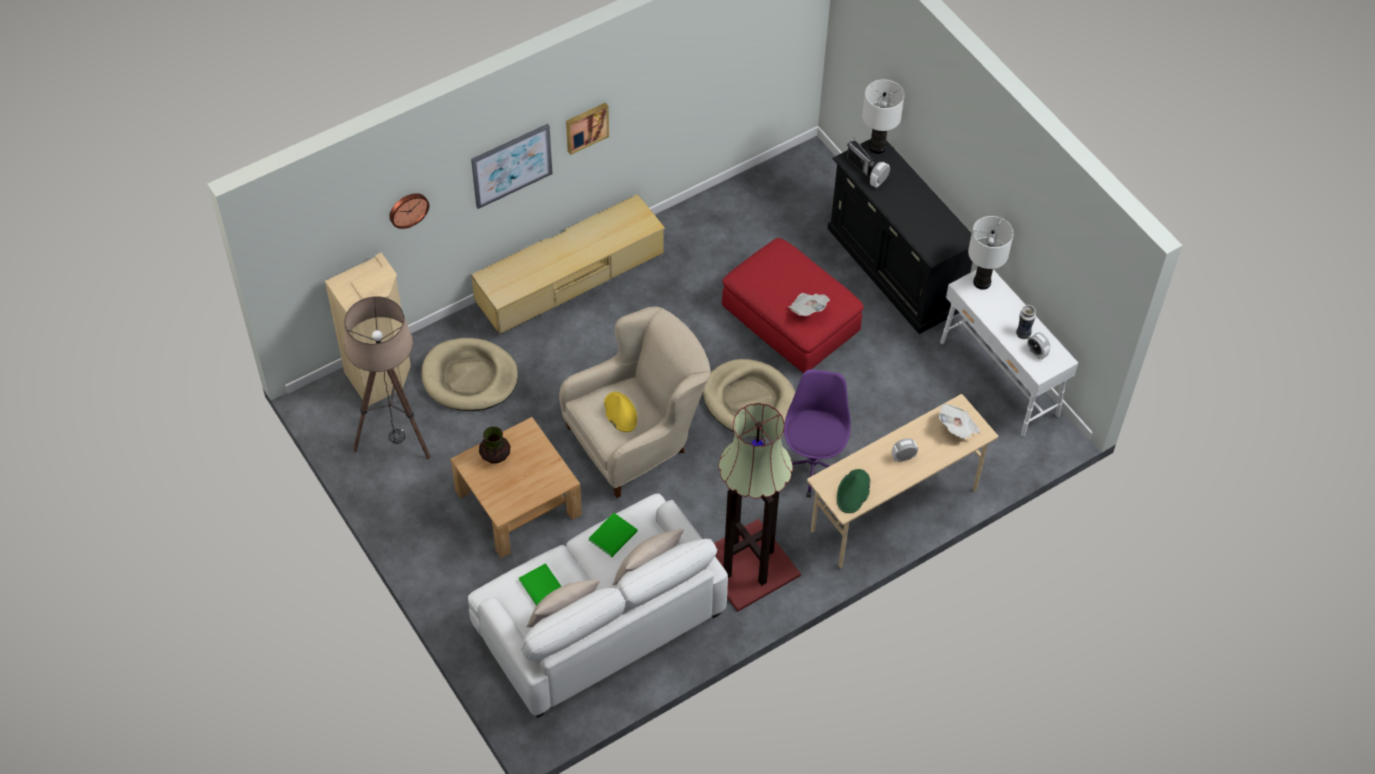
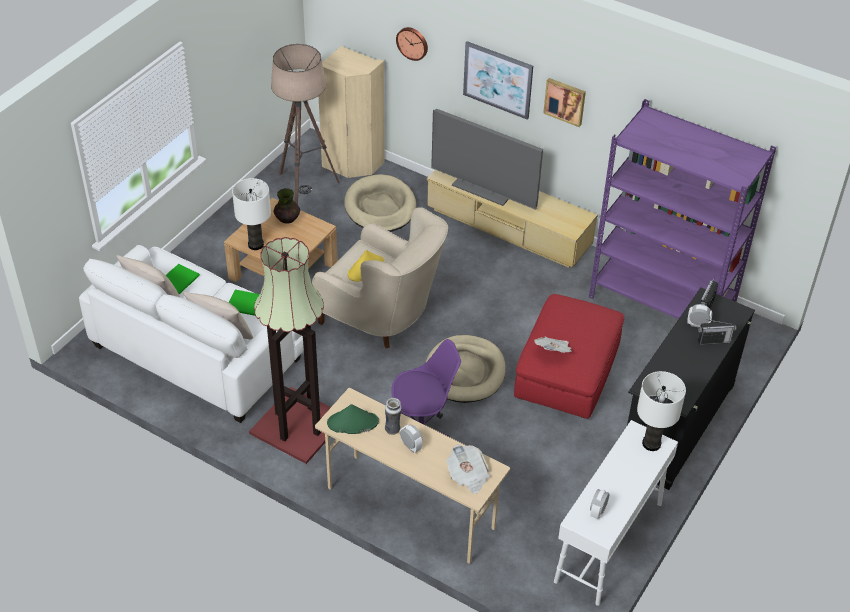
camera: 65 degrees right, 10 degrees down
white table lamp [862,79,904,154] -> white table lamp moved to [232,178,271,250]
vase [1016,305,1036,339] -> vase moved to [385,398,402,435]
none -> television [431,109,543,210]
none -> purple bookcase [589,99,776,319]
none -> radio [698,320,736,345]

